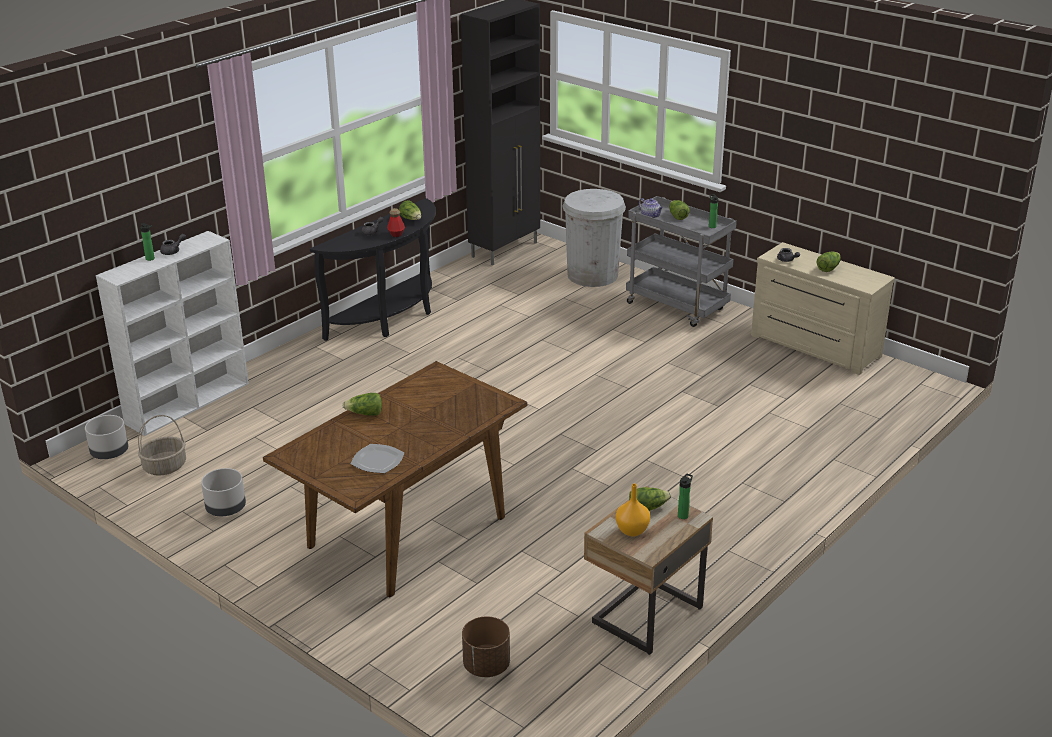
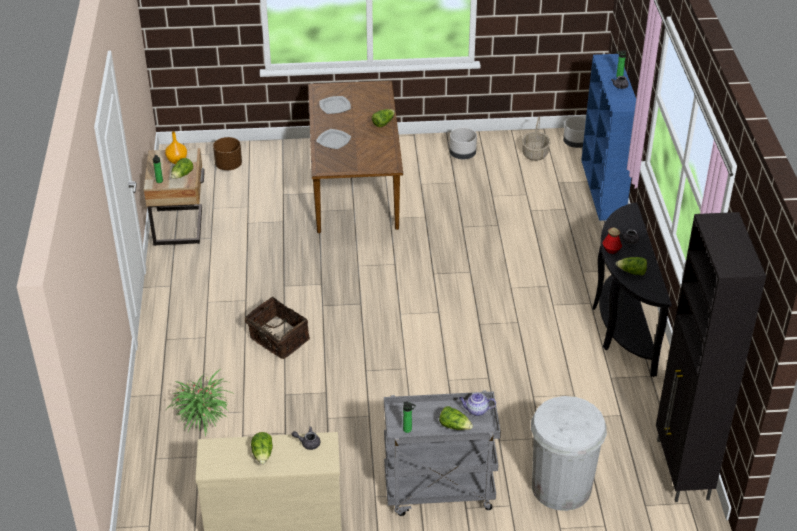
camera: 135 degrees right, 10 degrees up
white bookcase [96,231,249,436] -> blue bookcase [581,54,636,221]
none -> potted plant [164,368,235,436]
none -> basket [245,297,310,359]
none -> plate [316,129,352,149]

